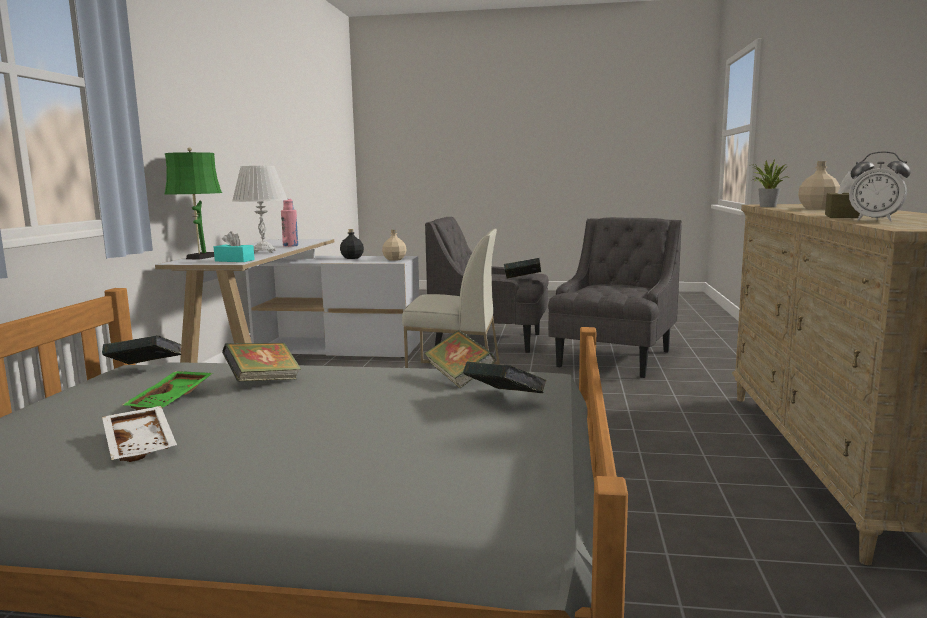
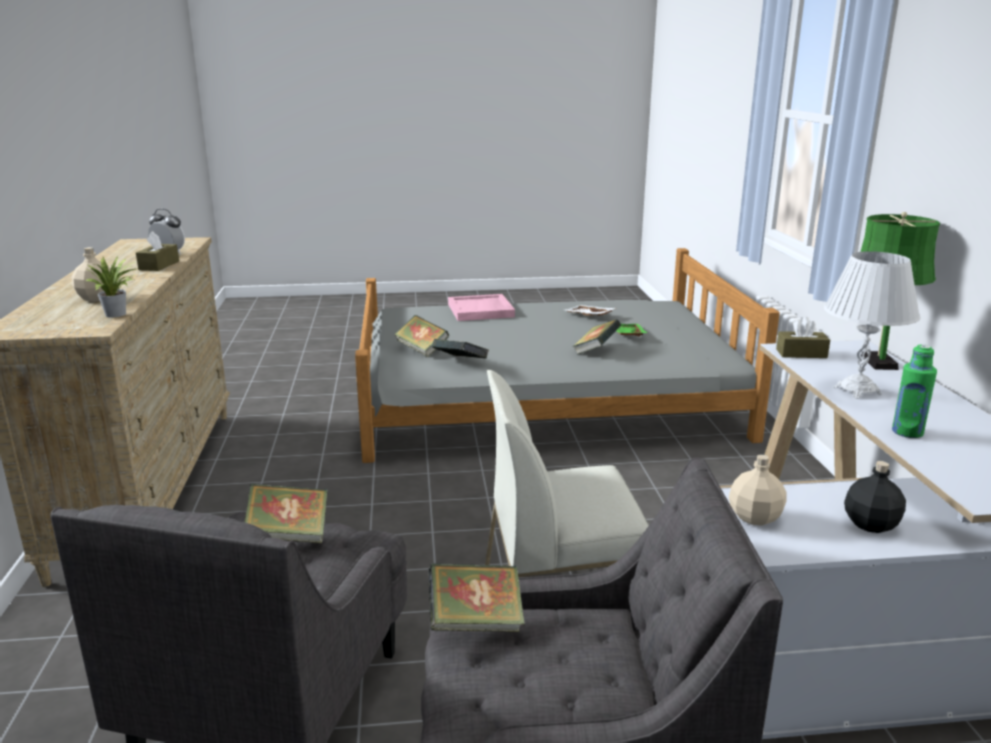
camera: 165 degrees right, 10 degrees up
book [102,335,181,365] -> book moved to [244,484,328,543]
turquoise tissue box [214,231,255,262] -> brown tissue box [776,317,830,358]
pink bottle [281,199,298,247] -> green bottle [892,344,937,438]
none -> pink tray [448,294,515,321]

